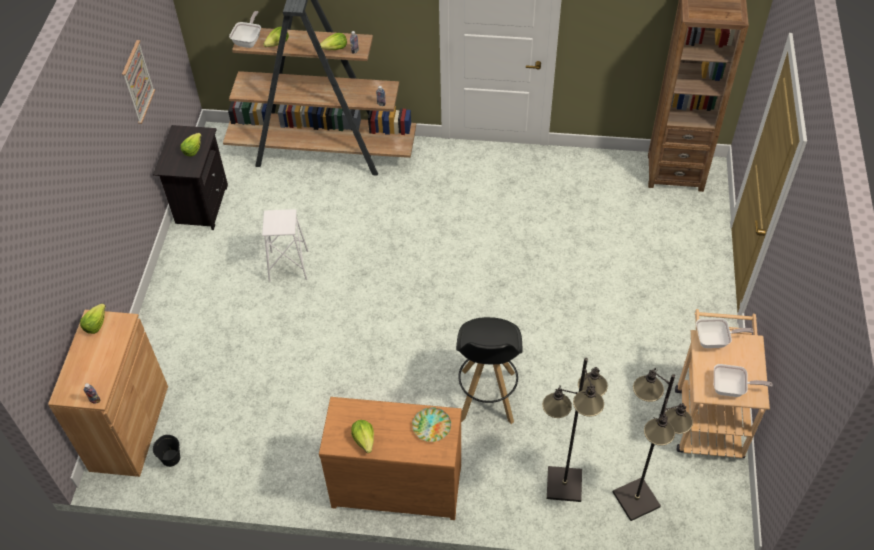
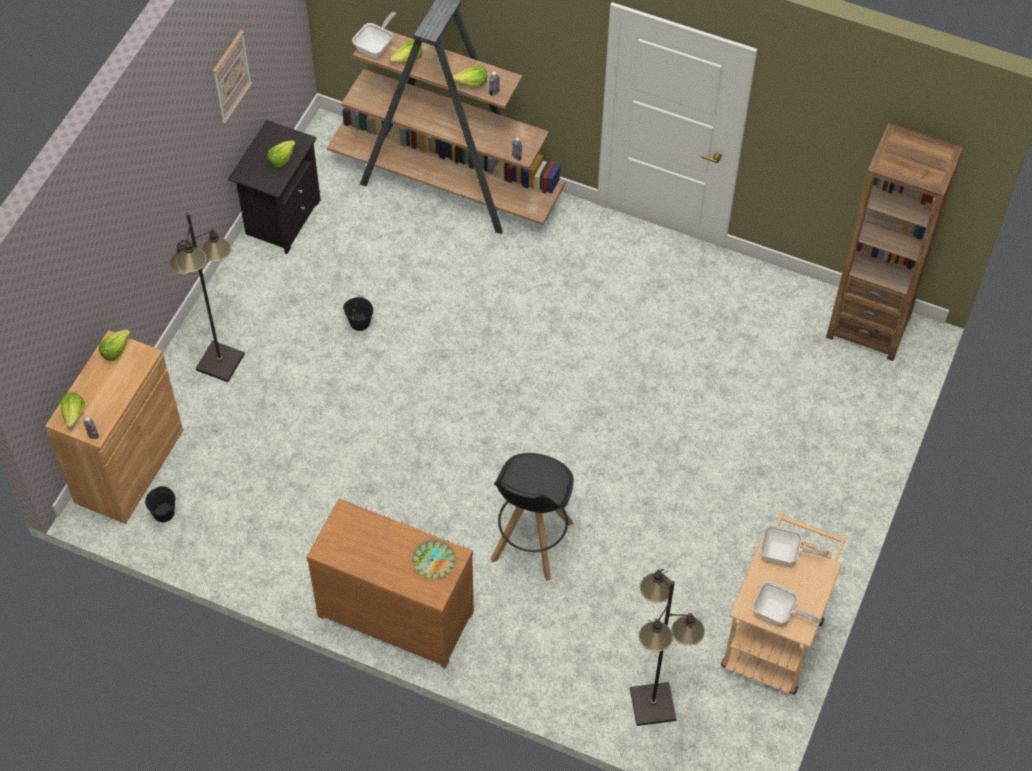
camera: 15 degrees right, 5 degrees up
white stool [262,209,308,282] -> black bucket [343,295,373,331]
lettuce [351,420,374,453] -> lettuce moved to [61,392,85,428]
black floor lamp [542,358,608,502] -> black floor lamp moved to [169,213,245,382]

